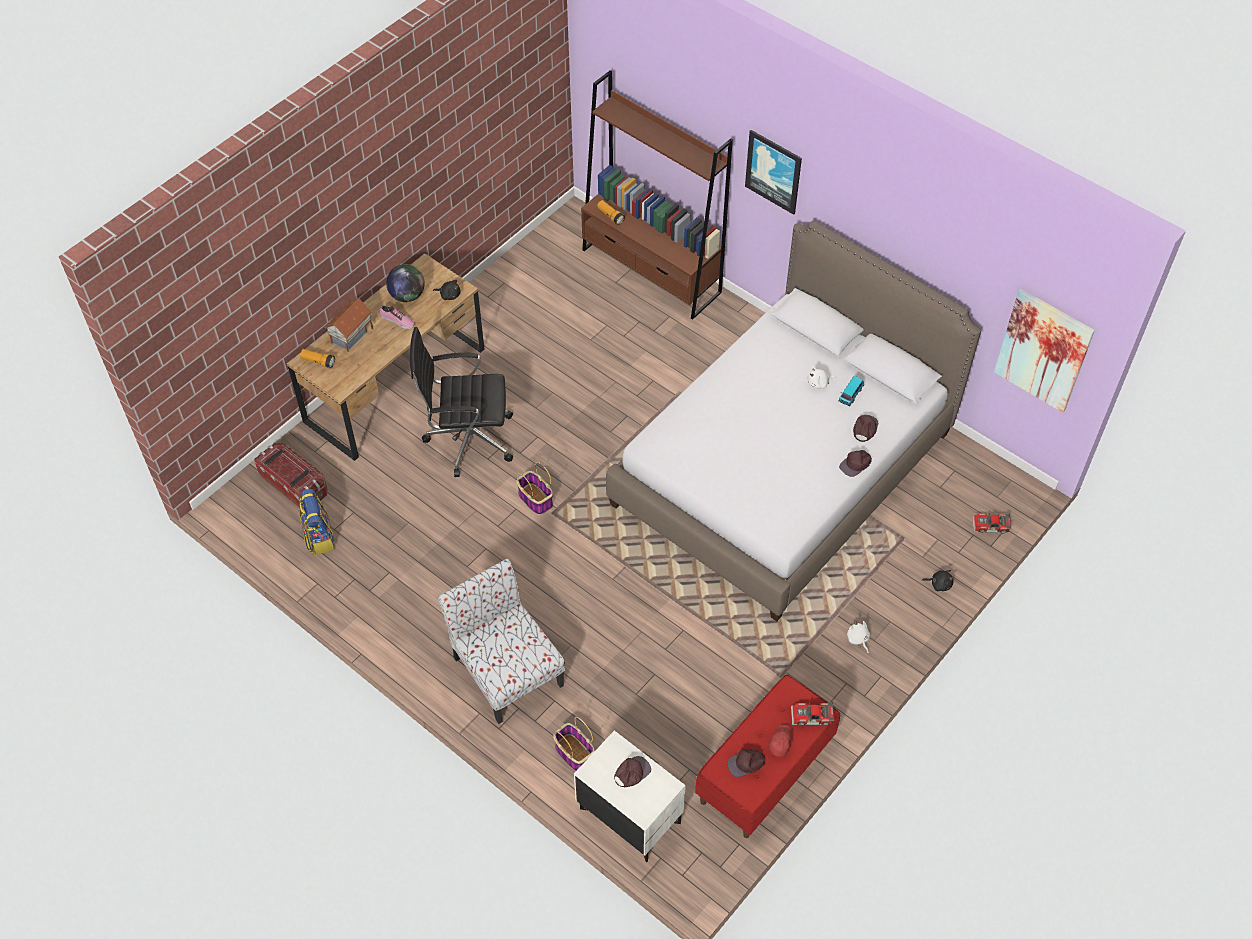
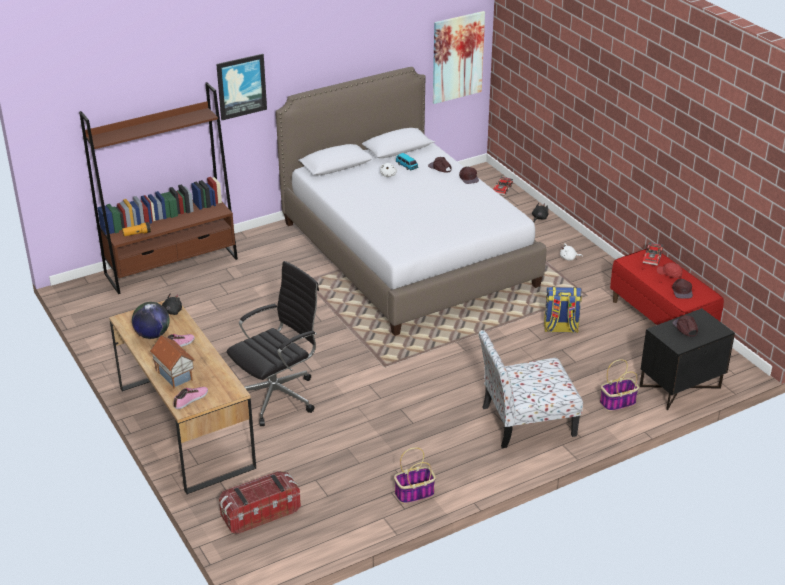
camera: 70 degrees left, 20 degrees down
backpack [299,489,335,555] -> backpack moved to [544,287,582,333]
flashlight [300,349,335,368] -> shoe [173,387,208,409]
black office chair [410,327,513,477] -> black office chair turned 150 degrees counterclockwise [227,261,319,426]
basket [516,461,553,515] -> basket moved to [394,448,436,504]
white nightstand [574,730,686,862] -> black nightstand [640,308,735,410]

